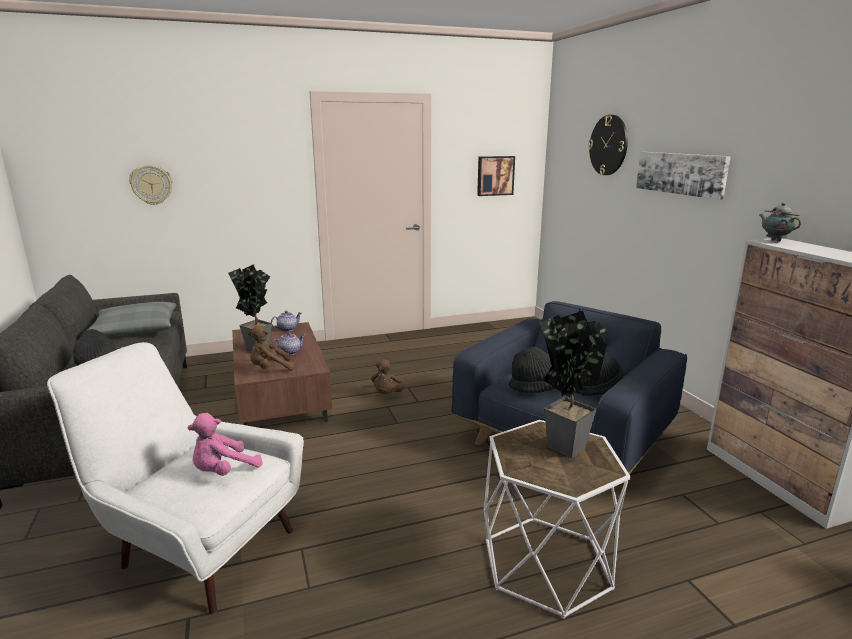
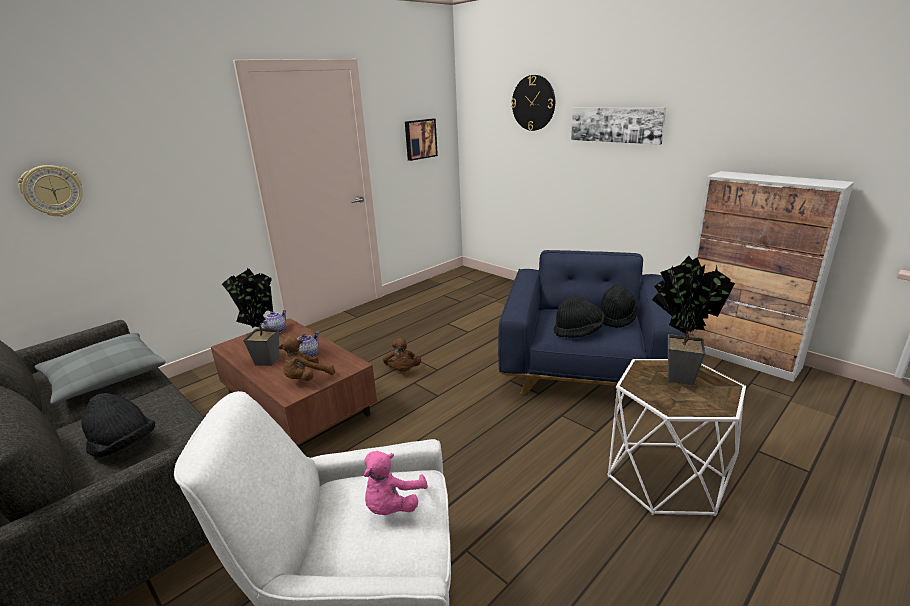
camera: 25 degrees left, 5 degrees up
teapot [759,203,801,242] -> none

